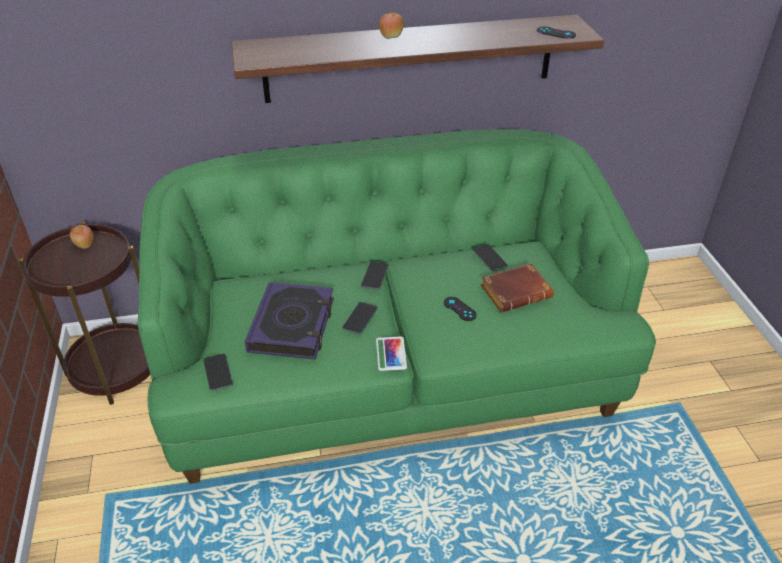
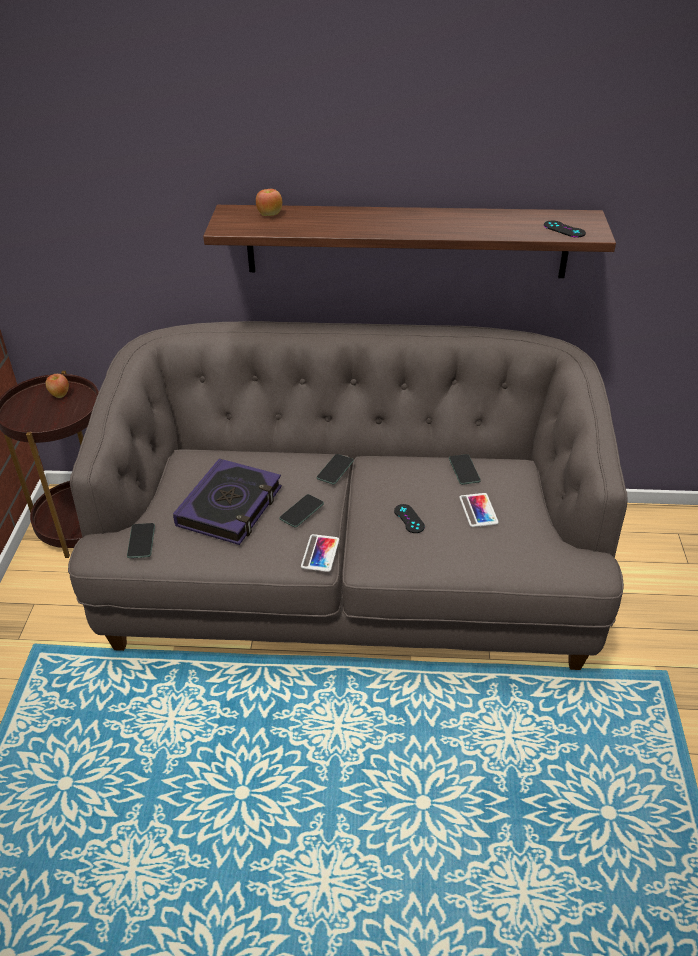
camera: 15 degrees right, 0 degrees up
green sofa [138,129,656,484] -> grey sofa [68,321,627,670]
apple [379,13,404,39] -> apple moved to [256,189,282,216]
brown book [480,263,554,313] -> phone [459,493,499,527]

